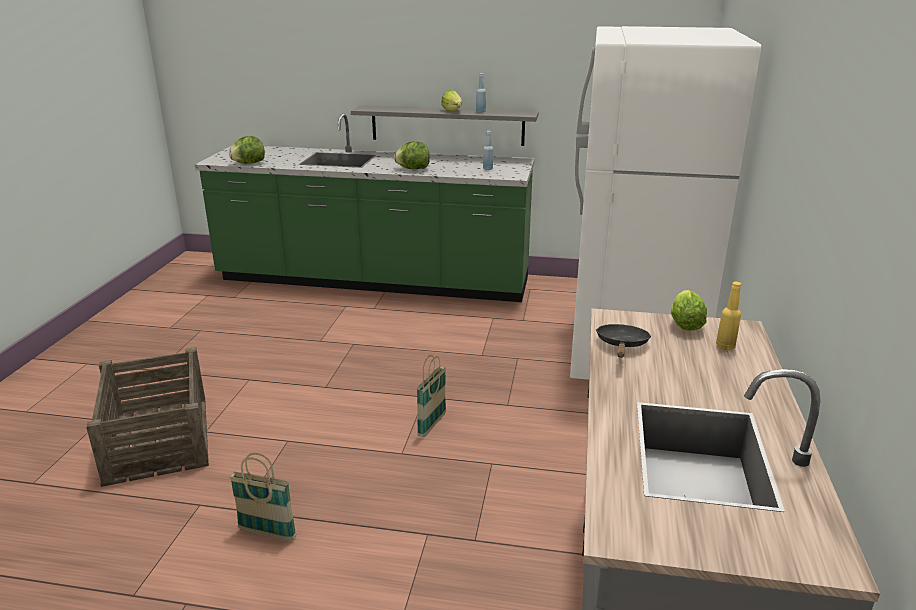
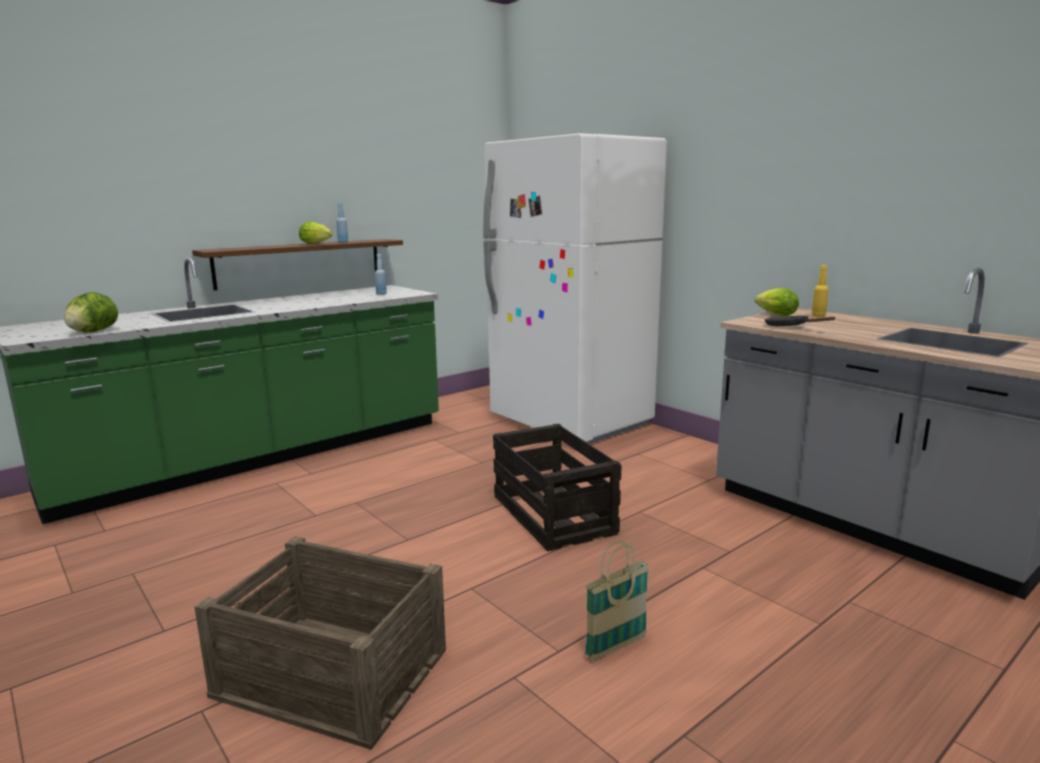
camera: 50 degrees left, 10 degrees down
grey shelf [351,105,539,146] -> brown shelf [192,239,403,290]
lettuce [394,141,430,169] -> none
basket [417,355,446,437] -> crate [493,423,622,551]

